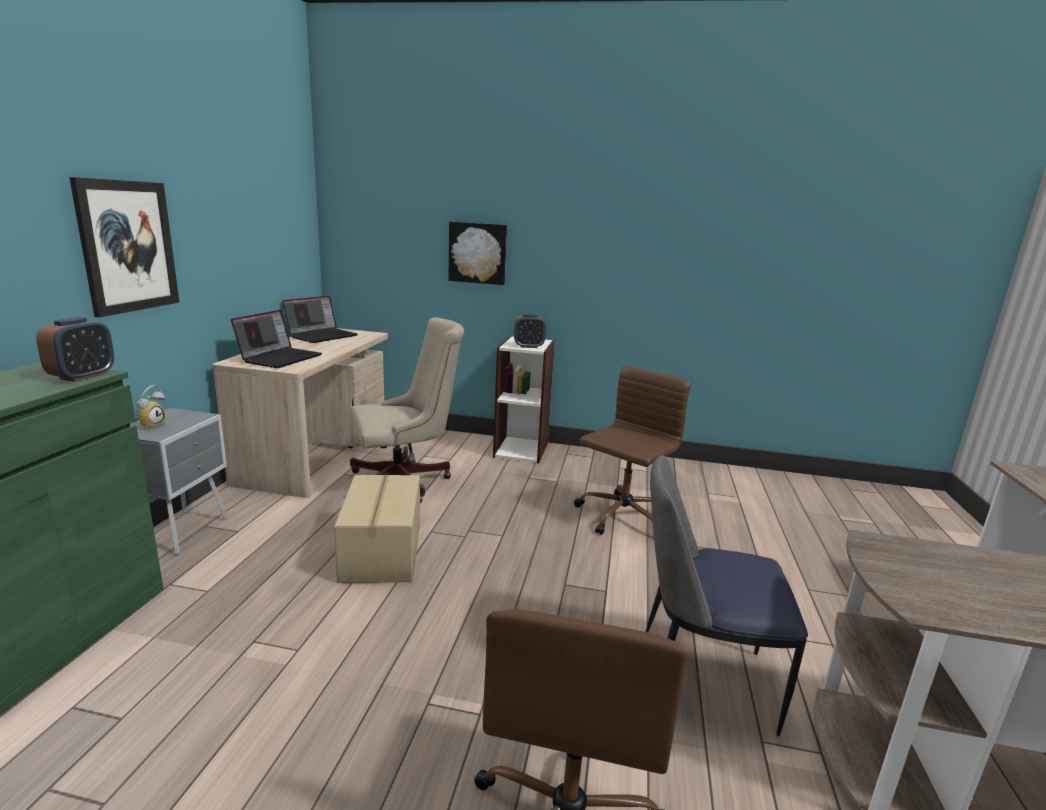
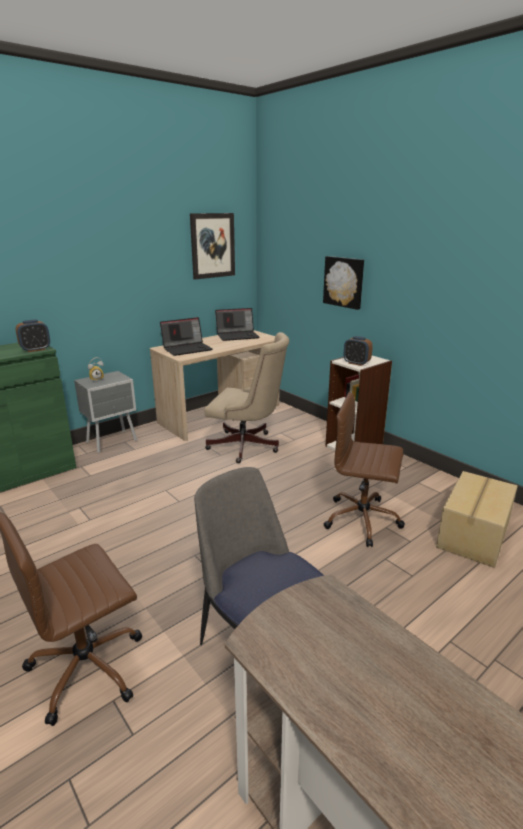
camera: 40 degrees right, 5 degrees up
picture [69,177,180,317] -> picture moved to [190,213,235,280]
cardboard box [334,475,420,583] -> cardboard box moved to [436,471,518,568]
brown office chair [574,366,691,535] -> brown office chair turned 150 degrees counterclockwise [324,392,405,547]

